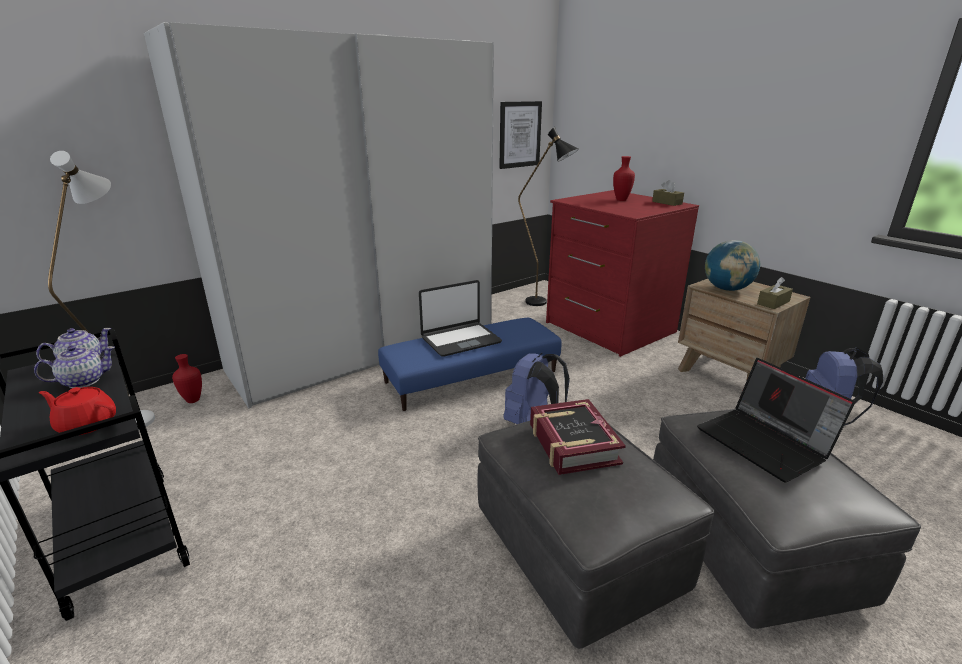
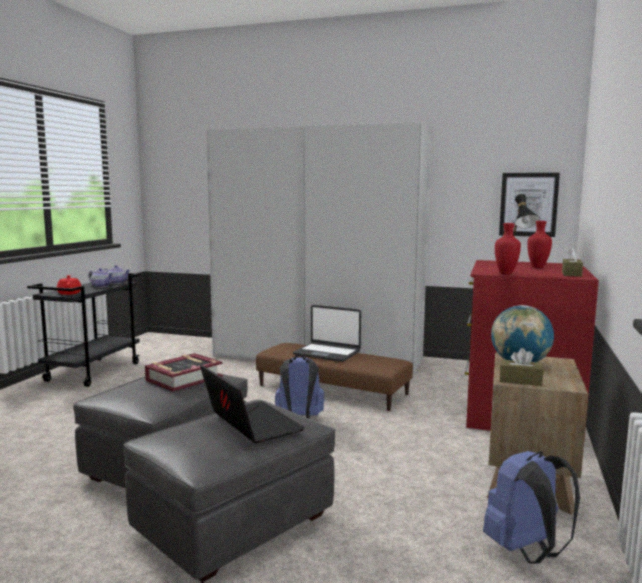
camera: 55 degrees right, 15 degrees down
white floor lamp [48,151,155,430] -> none
red vase [172,354,202,403] -> red vase moved to [495,223,521,274]
blue ottoman [378,318,562,411] -> brown ottoman [256,343,413,411]
laptop [697,358,855,482] -> laptop turned 120 degrees clockwise [200,365,305,443]

